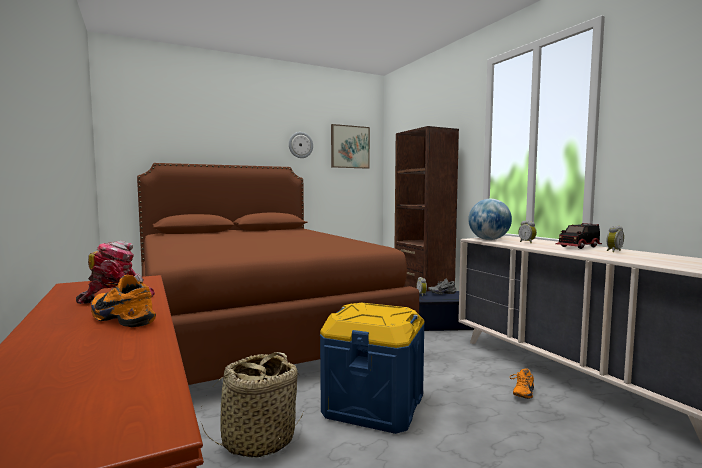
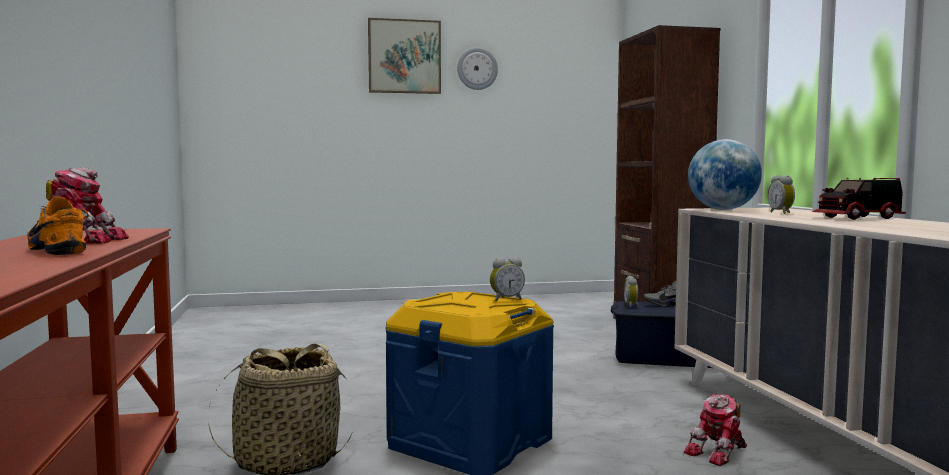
camera: 15 degrees right, 0 degrees up
brown bed [137,163,419,385] -> none
picture [331,124,370,169] -> picture moved to [368,18,441,94]
orange shoe [510,368,534,399] -> toy robot [684,394,747,466]
alarm clock [607,226,624,252] -> alarm clock moved to [490,257,525,302]

